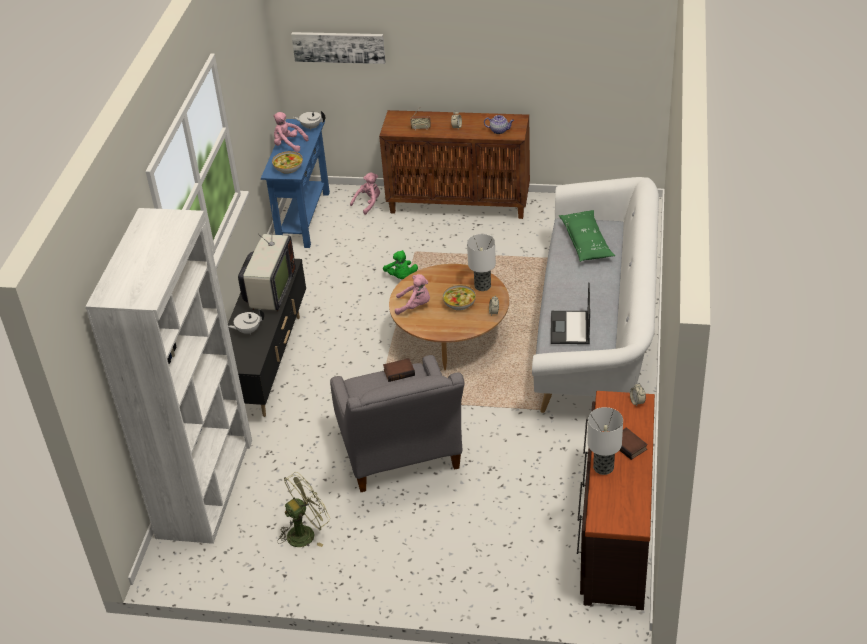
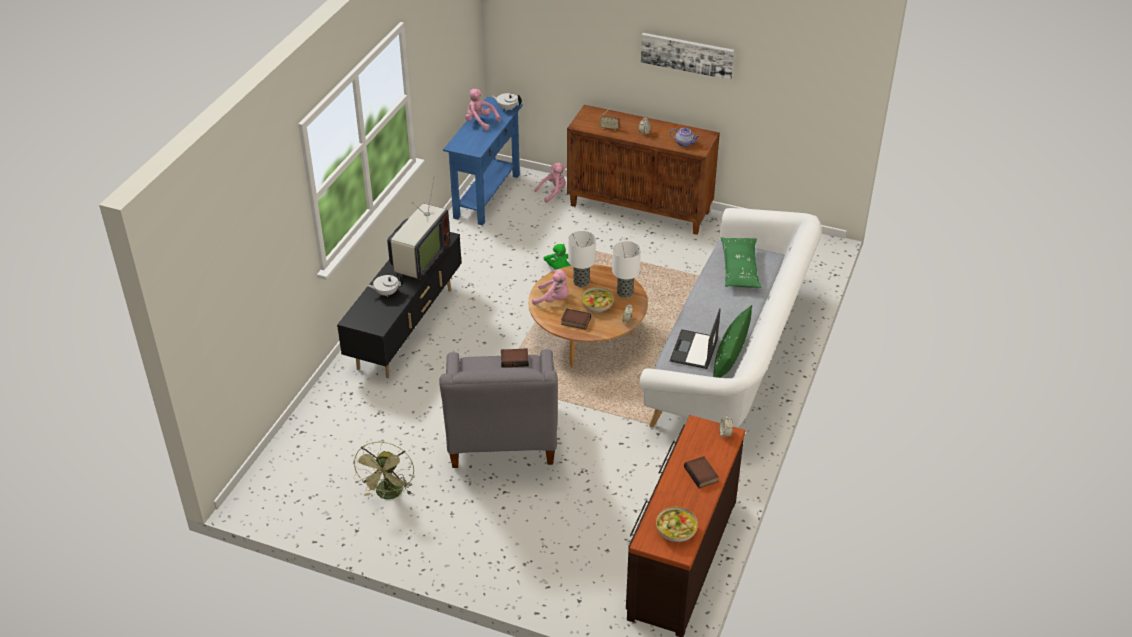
camera: 10 degrees right, 0 degrees up
white bookcase [85,208,252,544] -> none
bowl [272,151,303,174] -> bowl moved to [656,507,698,542]
green fan [277,472,330,547] -> green fan turned 120 degrees clockwise [353,442,414,499]
picture [291,32,386,64] -> picture moved to [641,33,734,80]
table lamp [587,407,623,475] -> table lamp moved to [568,231,596,287]
none -> book [561,308,591,330]
none -> green pillow [713,305,752,378]

